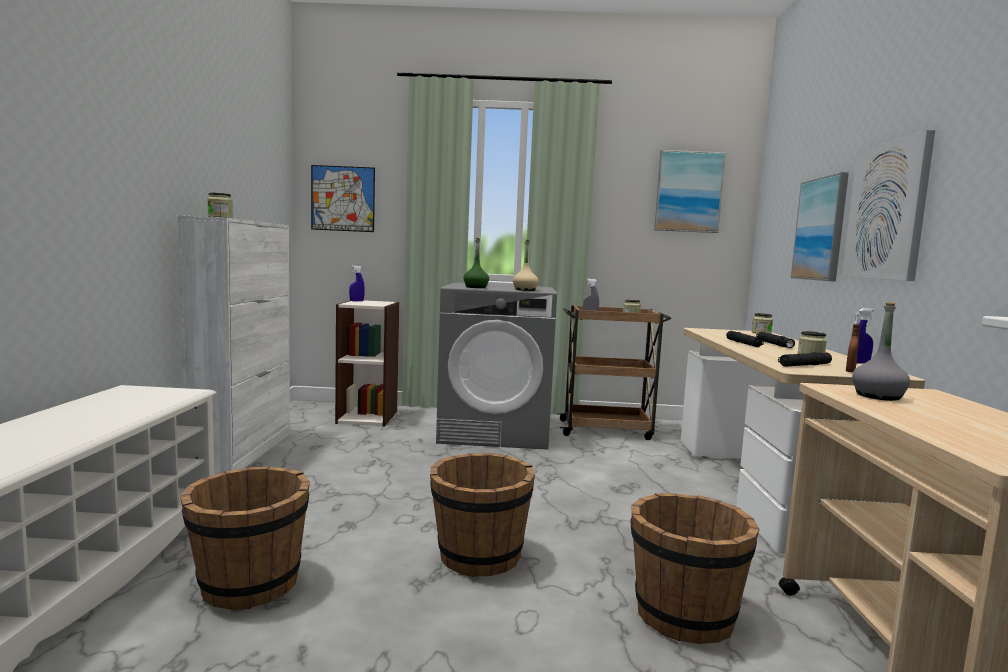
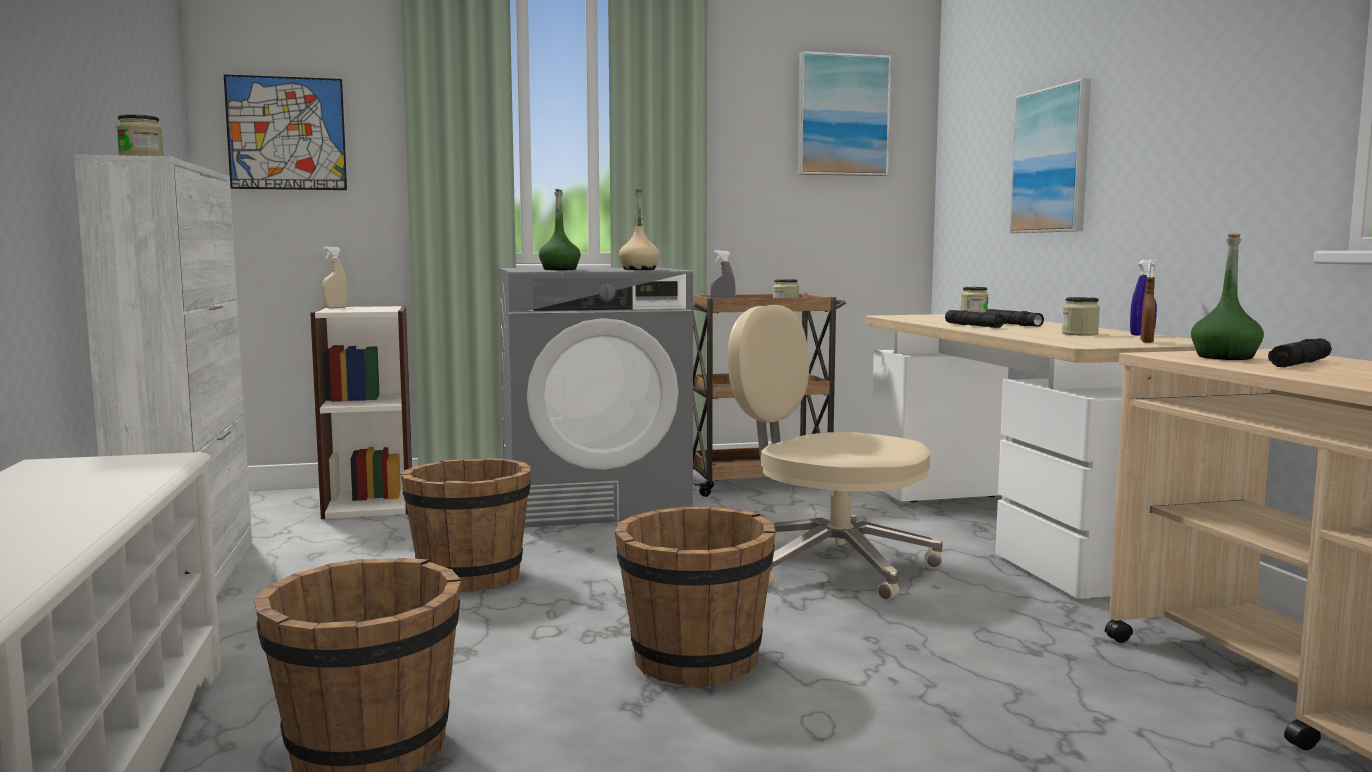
camera: 15 degrees left, 0 degrees up
blue spray bottle [349,265,365,301] -> beige spray bottle [322,246,347,308]
brown bucket [630,493,759,644] -> brown bucket moved to [401,458,531,592]
black flashlight [778,352,832,367] -> black flashlight moved to [1268,338,1332,368]
picture [842,130,935,281] -> none
grey bottle [852,302,910,401] -> green bottle [1191,233,1264,360]
none -> beige office chair [728,305,943,600]

